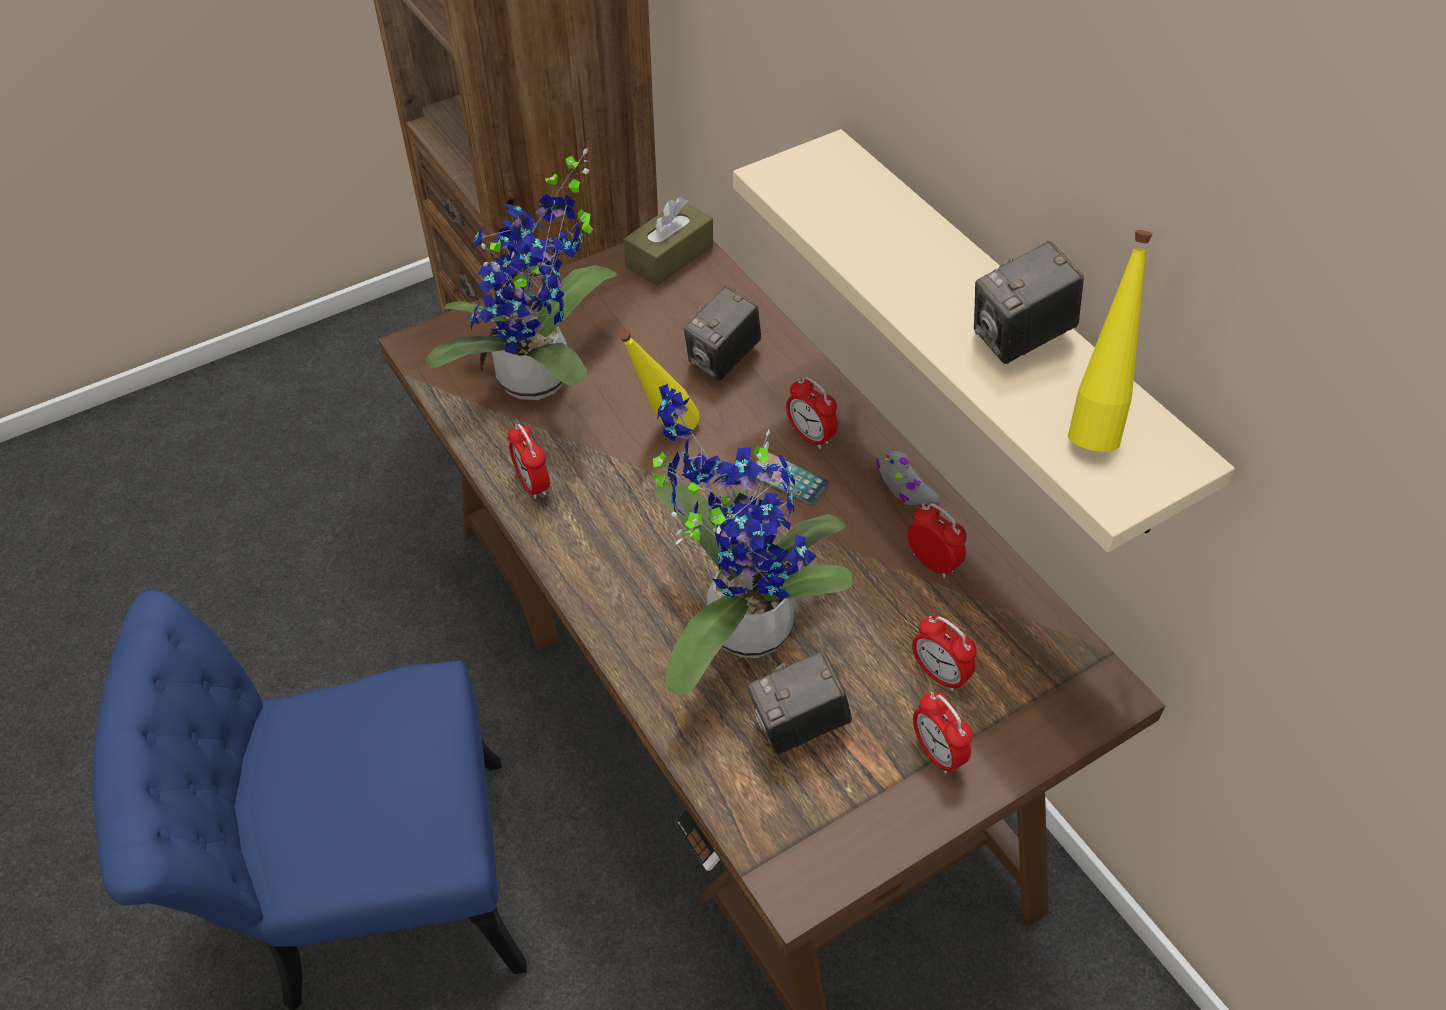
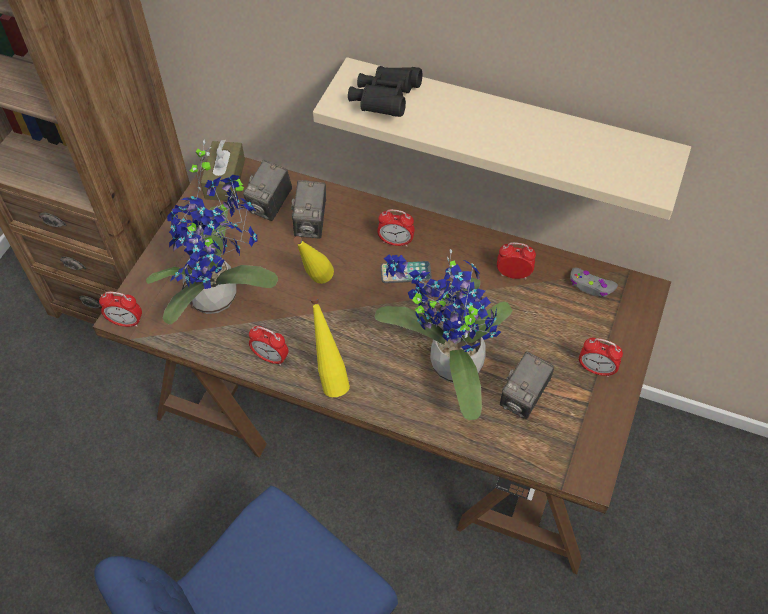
camera: 35 degrees left, 5 degrees up
grey game controller [876,451,941,505] -> grey game controller moved to [570,268,618,297]
alarm clock [912,616,977,691] -> alarm clock moved to [99,291,142,327]
camera [974,241,1084,364] -> camera moved to [243,160,292,221]
yellow bottle [1068,230,1153,452] -> yellow bottle moved to [310,296,350,397]
none -> black binoculars [348,66,422,117]

